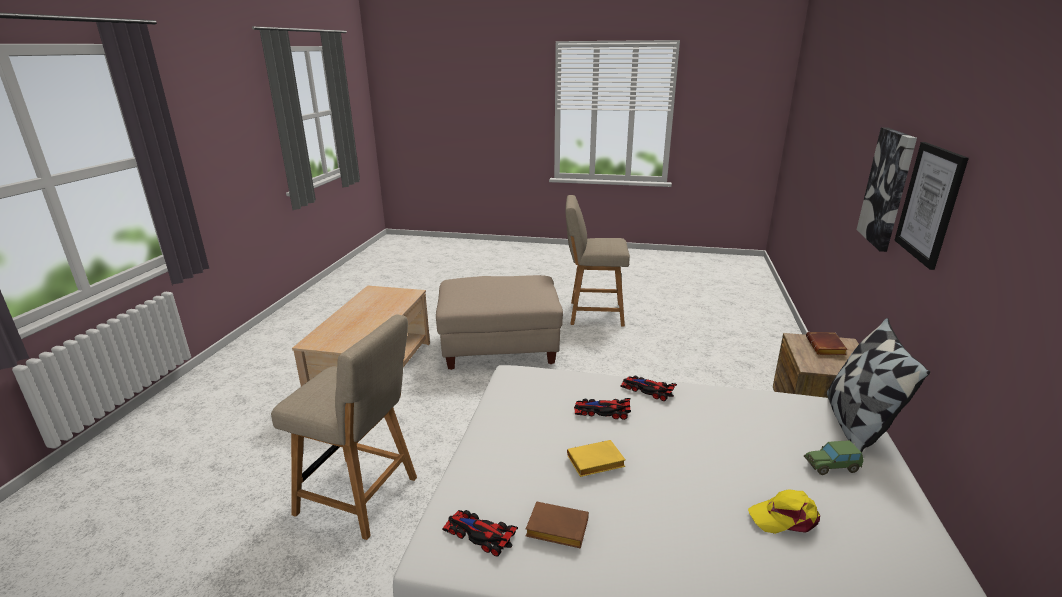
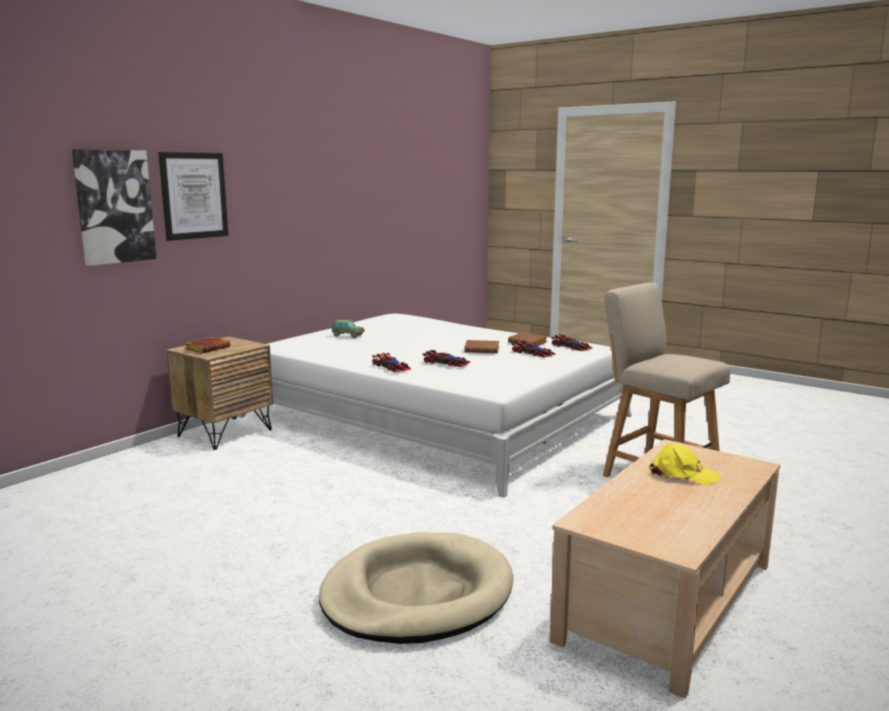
camera: 155 degrees left, 10 degrees down
beige ottoman [436,275,563,370] -> beige dog bed [319,532,513,644]
beige chair [565,195,630,326] -> none
yellow book [567,440,625,477] -> brown book [464,340,499,353]
yellow cap [748,489,820,534] -> yellow cap moved to [649,443,720,485]
pillow [827,318,930,453] -> none
none -> toy car [511,340,555,358]

